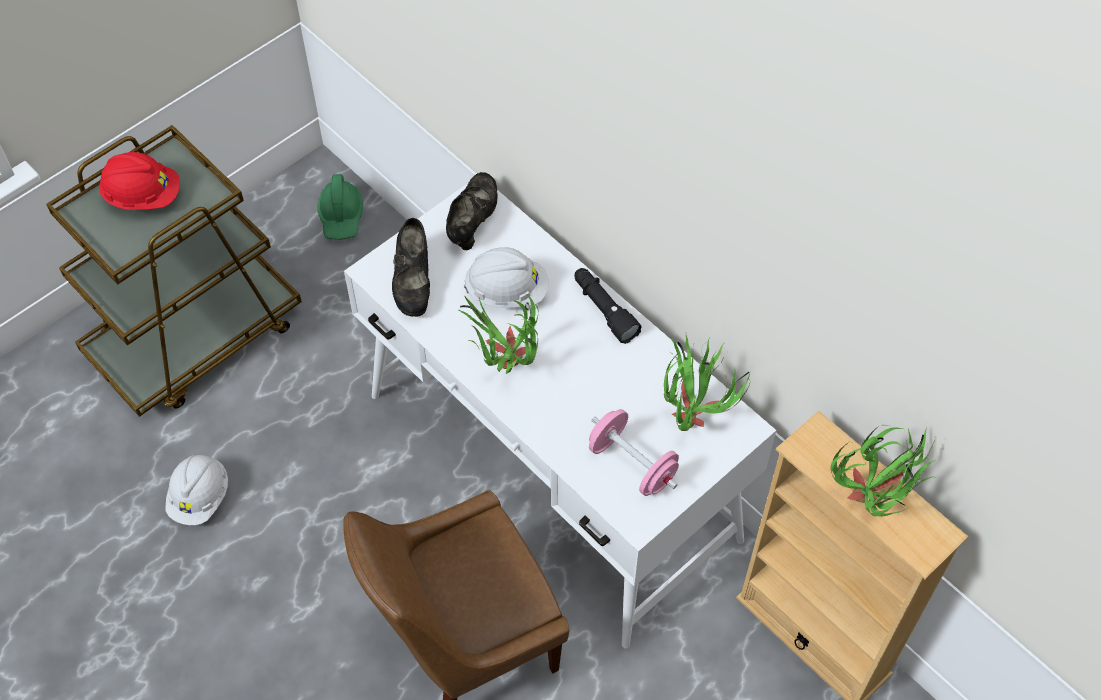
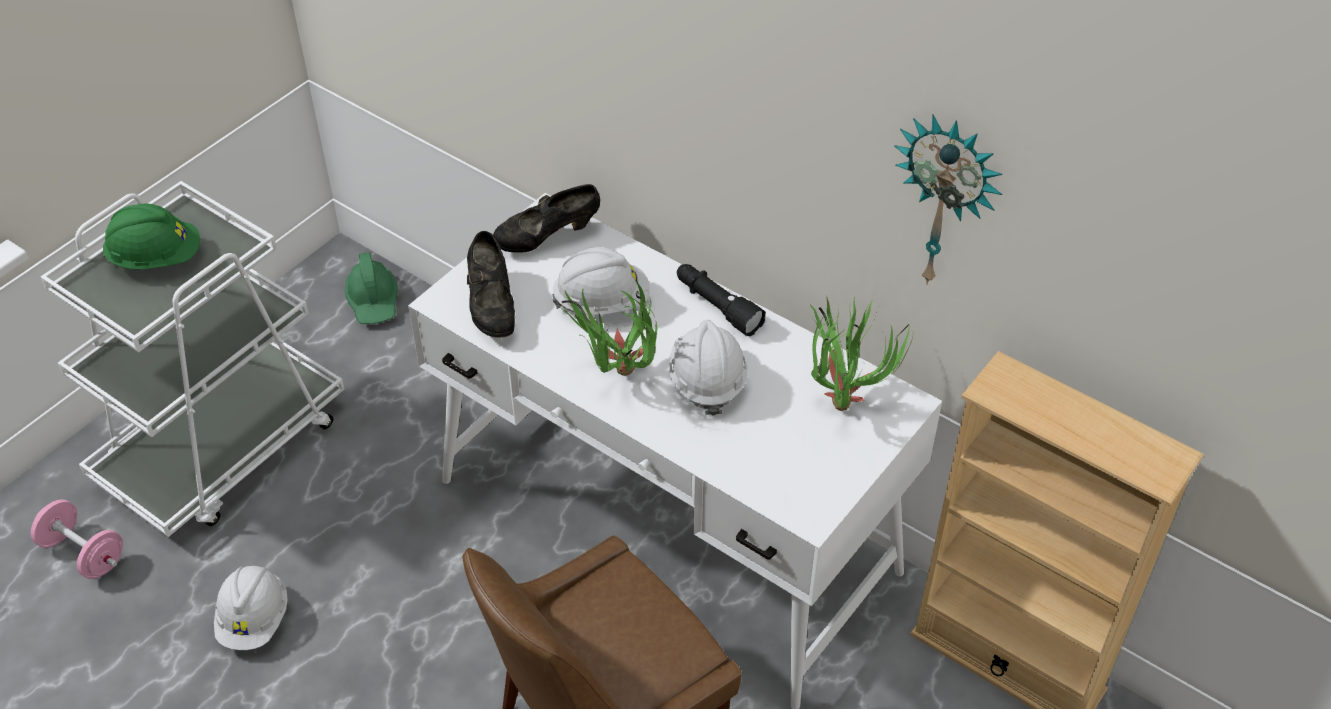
camera: 10 degrees left, 10 degrees down
brown cart [46,125,302,417] -> white cart [41,181,344,537]
red hard hat [99,152,180,210] -> green hard hat [103,203,200,269]
black shoe [446,172,498,250] -> black shoe turned 120 degrees counterclockwise [493,184,600,252]
pink dumbbell [589,409,679,496] -> pink dumbbell moved to [31,499,123,579]
potted plant [831,425,936,517] -> none
none -> white hard hat [669,320,747,416]
none -> wall clock [894,114,1002,285]

